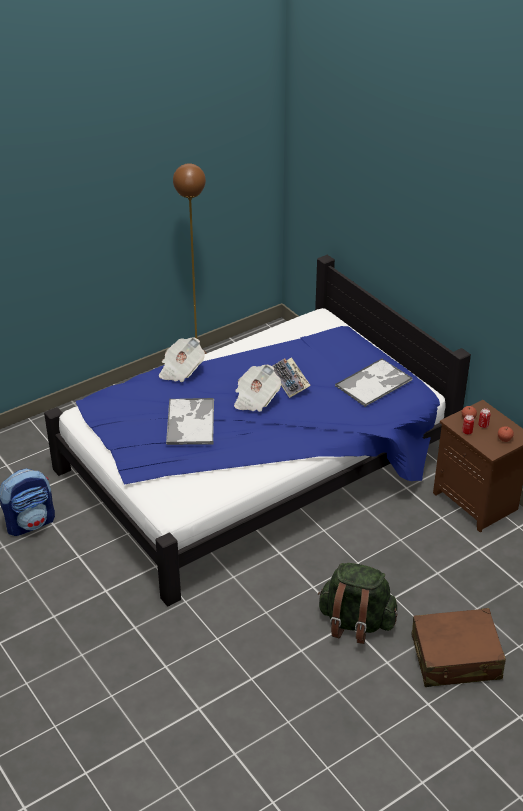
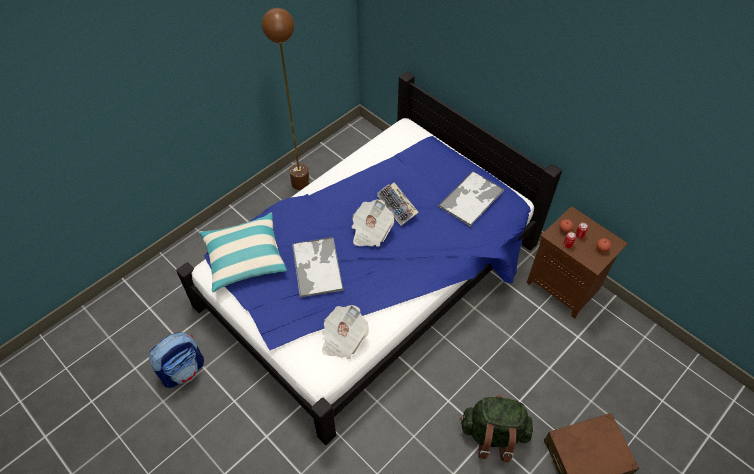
camera: 10 degrees left, 15 degrees up
newspaper [159,338,205,382] -> newspaper moved to [322,305,369,359]
none -> pillow [200,213,287,292]

